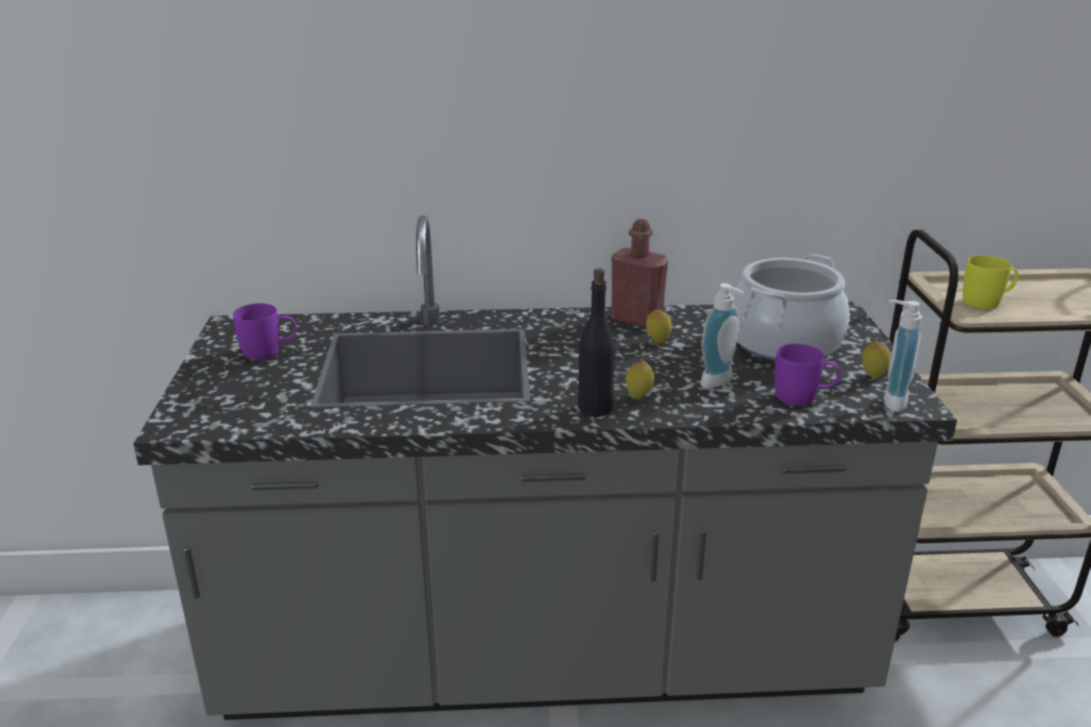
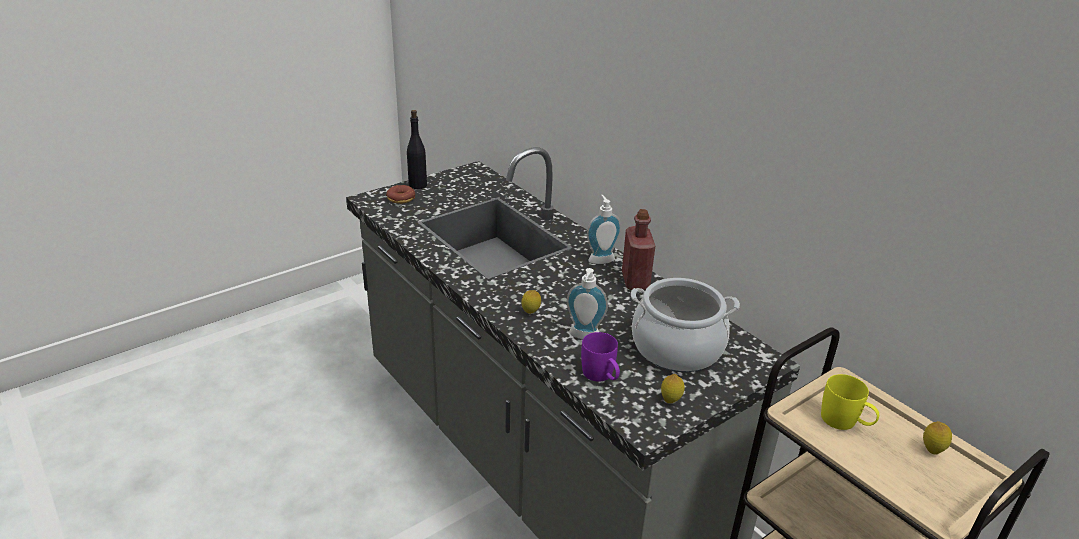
camera: 55 degrees right, 5 degrees up
purple mug [233,303,297,360] -> none
black bottle [578,268,615,417] -> black bottle moved to [407,110,427,189]
lemon [646,310,672,344] -> lemon moved to [923,421,952,455]
soap dispenser [883,300,922,412] -> soap dispenser moved to [587,195,621,264]
none -> donut [386,185,415,204]

